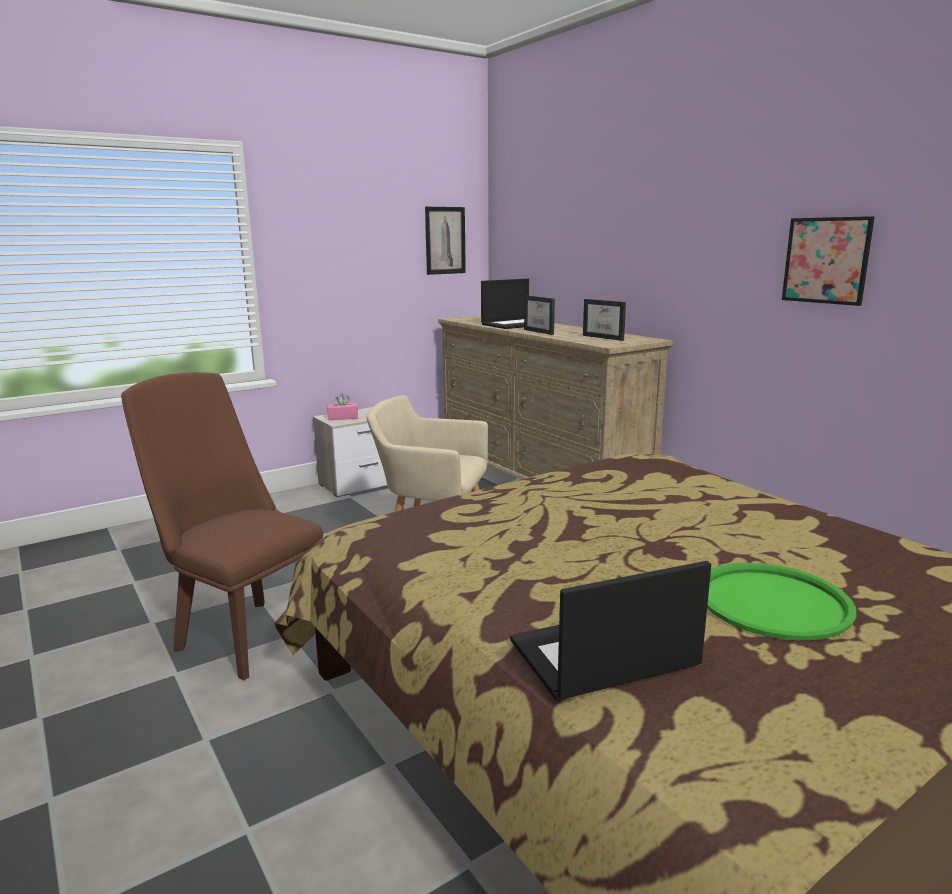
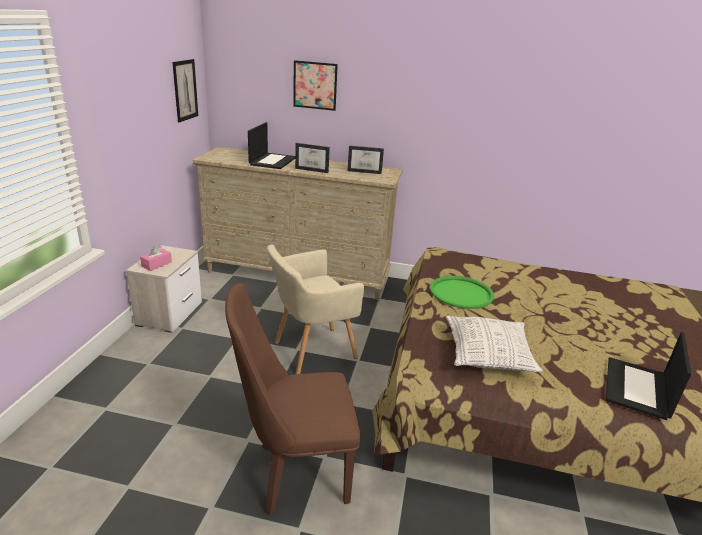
camera: 45 degrees left, 10 degrees up
green tray [707,563,856,641] -> green tray moved to [430,276,494,309]
picture [782,216,875,306] -> picture moved to [293,60,338,111]
none -> pillow [446,316,543,373]

